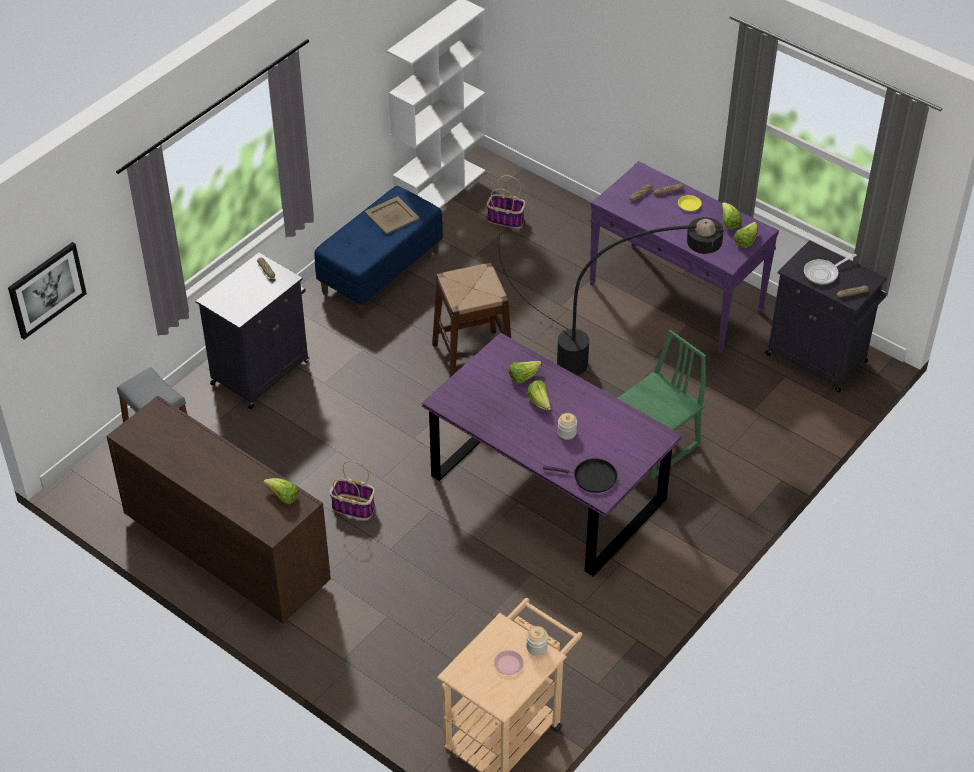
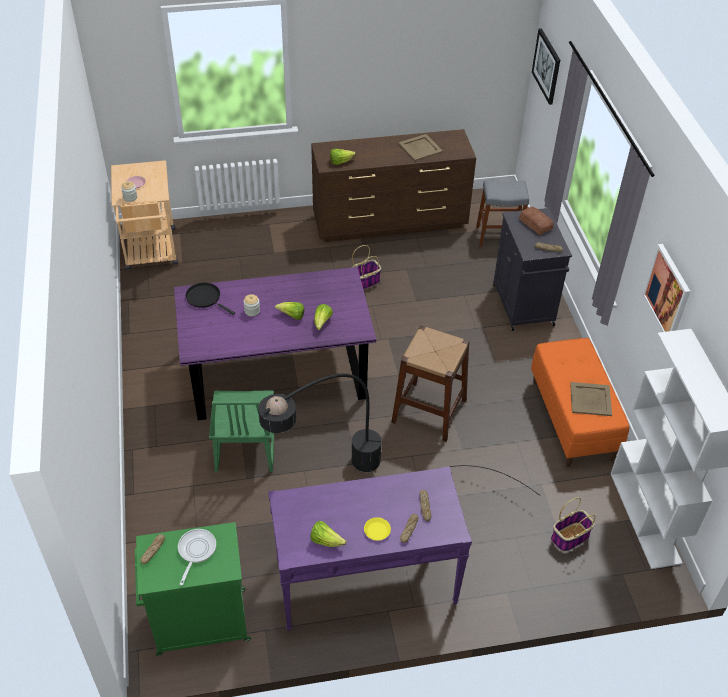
camera: 130 degrees right, 0 degrees up
blue bench [314,186,443,316] -> orange bench [531,338,630,467]
black frying pan [543,458,617,493] -> black frying pan turned 75 degrees clockwise [186,283,235,315]
lettuce [734,222,757,248] -> none
black cabinet [765,240,887,392] -> green cabinet [135,522,251,656]
none -> beige tray [398,134,443,161]
none -> bread [519,207,553,235]
none -> picture [642,244,690,332]

